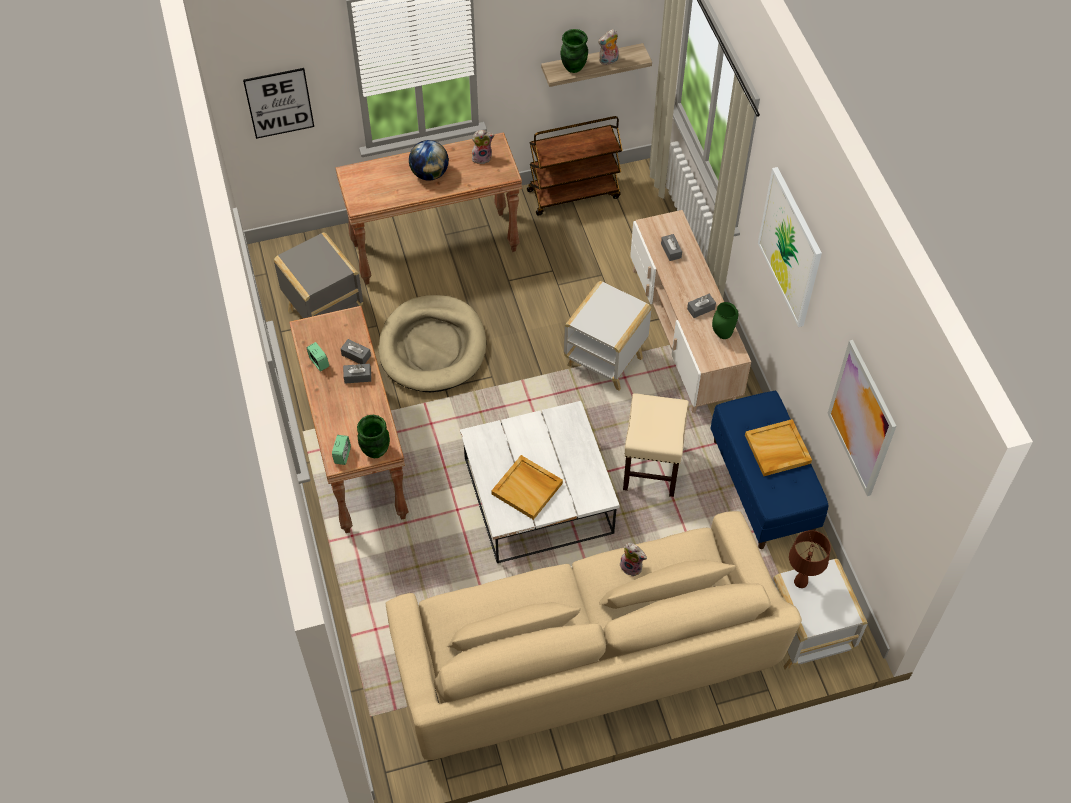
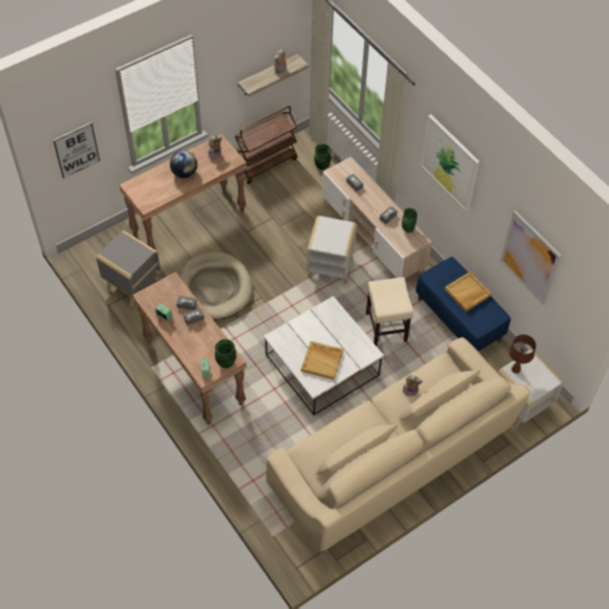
camera: 20 degrees left, 0 degrees up
green vase [560,29,588,73] -> green vase moved to [314,144,331,170]

